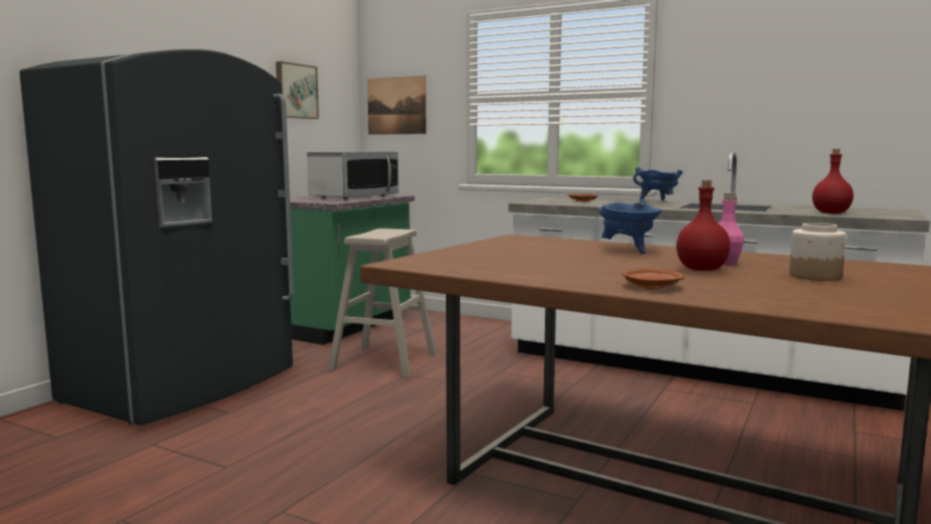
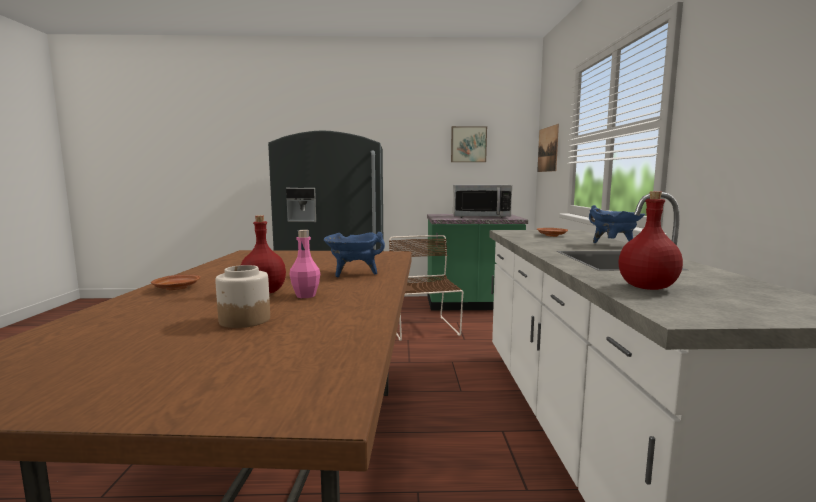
camera: 60 degrees right, 0 degrees up
beige stool [328,228,437,378] -> brown chair [389,235,463,341]

